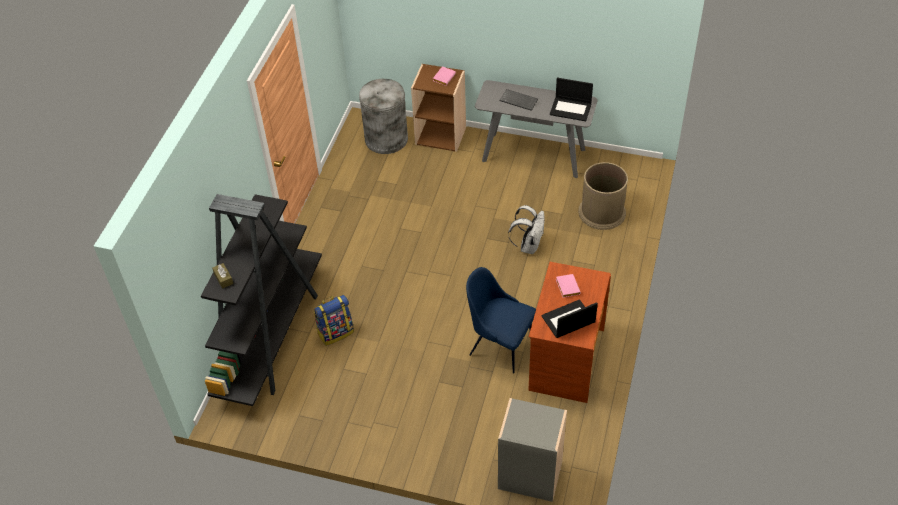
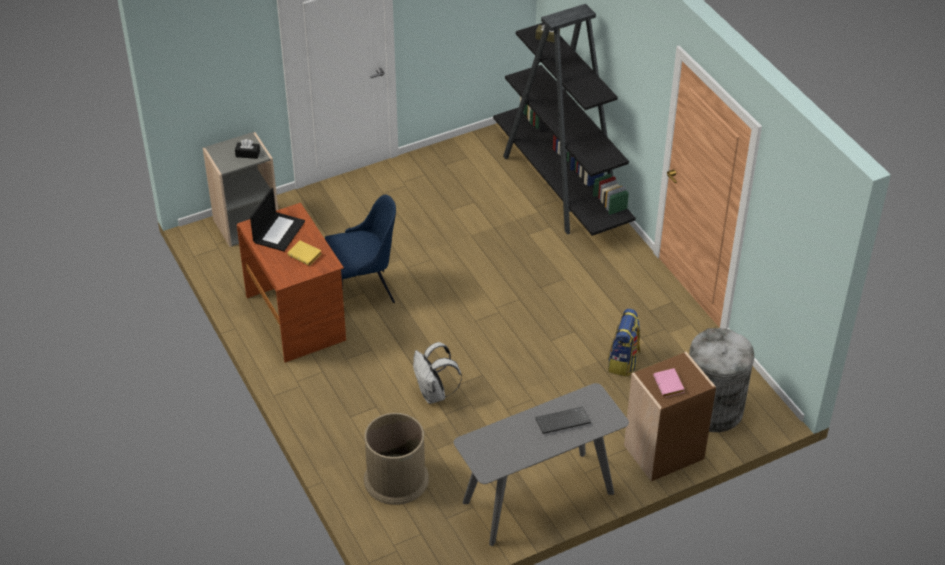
camera: 135 degrees right, 5 degrees down
backpack [314,295,354,346] -> backpack moved to [608,309,641,377]
laptop [550,78,593,121] -> none
pink book [556,274,581,298] -> yellow book [288,240,322,266]
none -> black tissue box [235,139,260,159]

